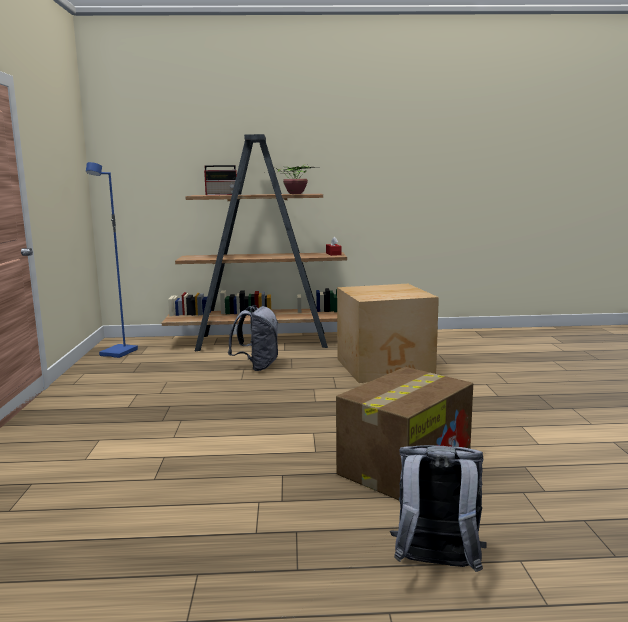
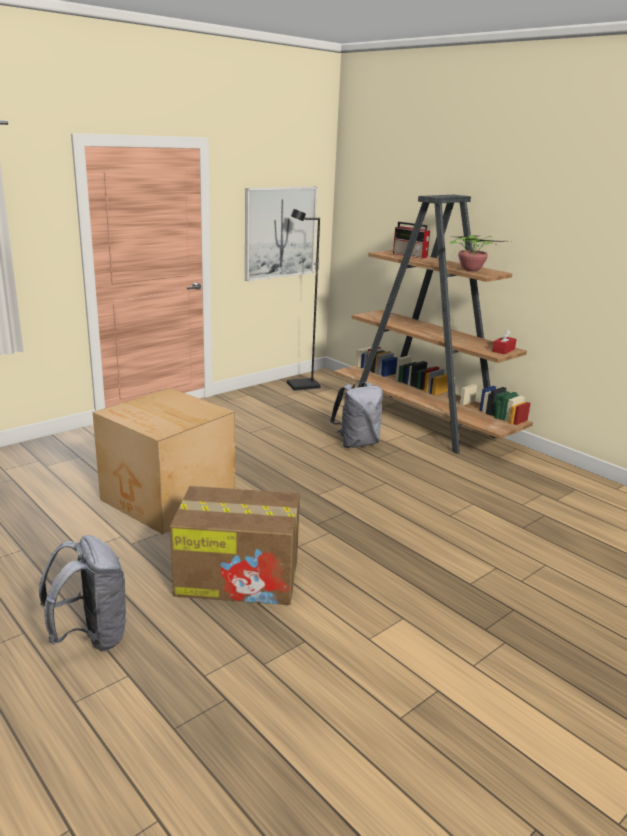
camera: 50 degrees right, 10 degrees up
blue floor lamp [86,162,138,358] -> black floor lamp [287,208,321,391]
cardboard box [337,284,439,383] -> cardboard box moved to [93,388,235,534]
none -> picture [245,187,317,281]

